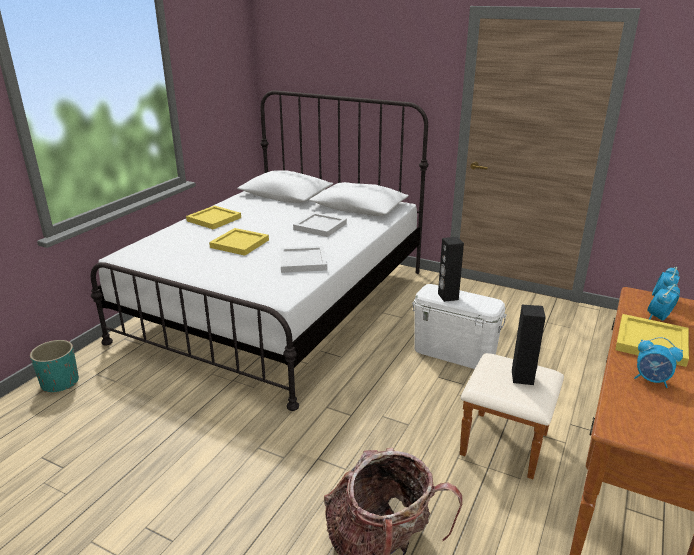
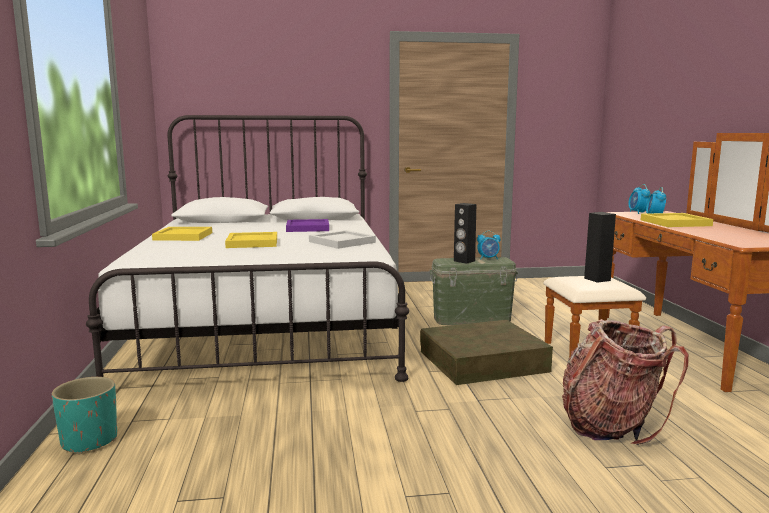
camera: 35 degrees left, 15 degrees down
white tray [293,212,347,237] -> purple tray [286,219,329,232]
white storage box [412,284,507,369] -> green storage box [429,257,518,325]
alarm clock [634,337,683,388] -> alarm clock moved to [477,231,501,260]
none -> brown storage box [420,320,553,385]

